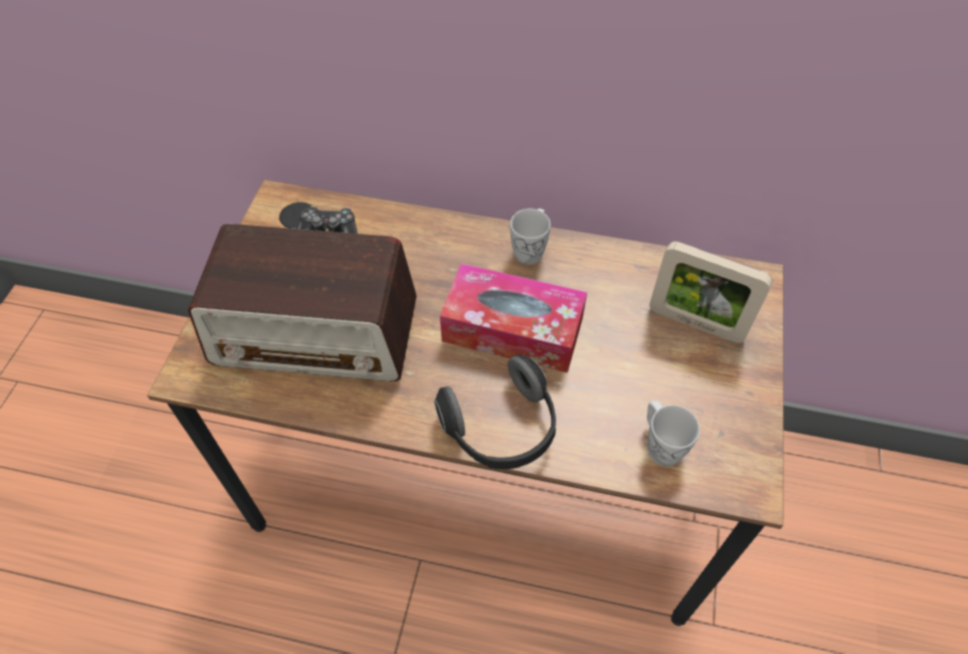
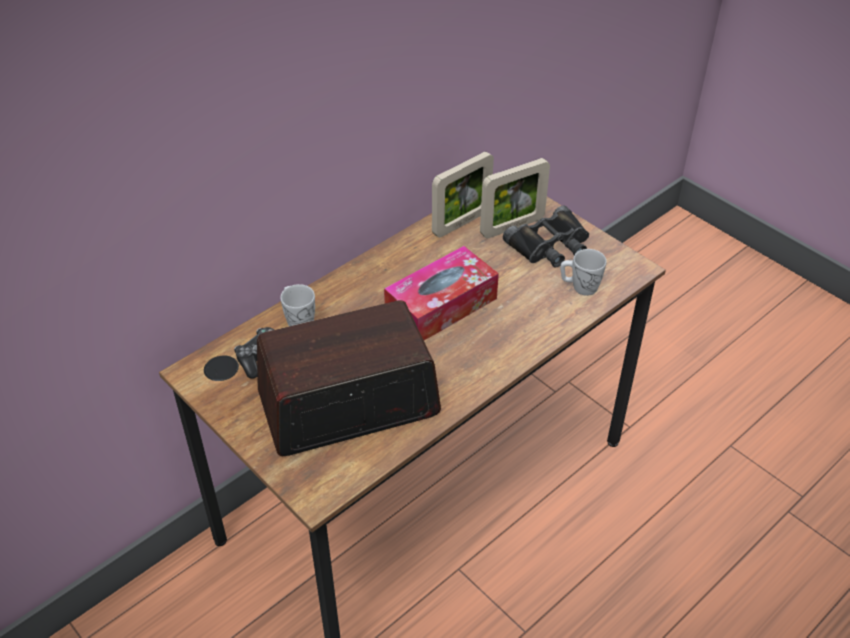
camera: 55 degrees left, 10 degrees down
radio [188,224,417,381] -> radio turned 150 degrees counterclockwise [257,300,441,456]
headphones [434,354,556,469] -> none
white mug [510,209,551,265] -> white mug moved to [281,284,315,326]
none -> picture frame [432,152,494,238]
none -> black binoculars [503,206,589,268]

